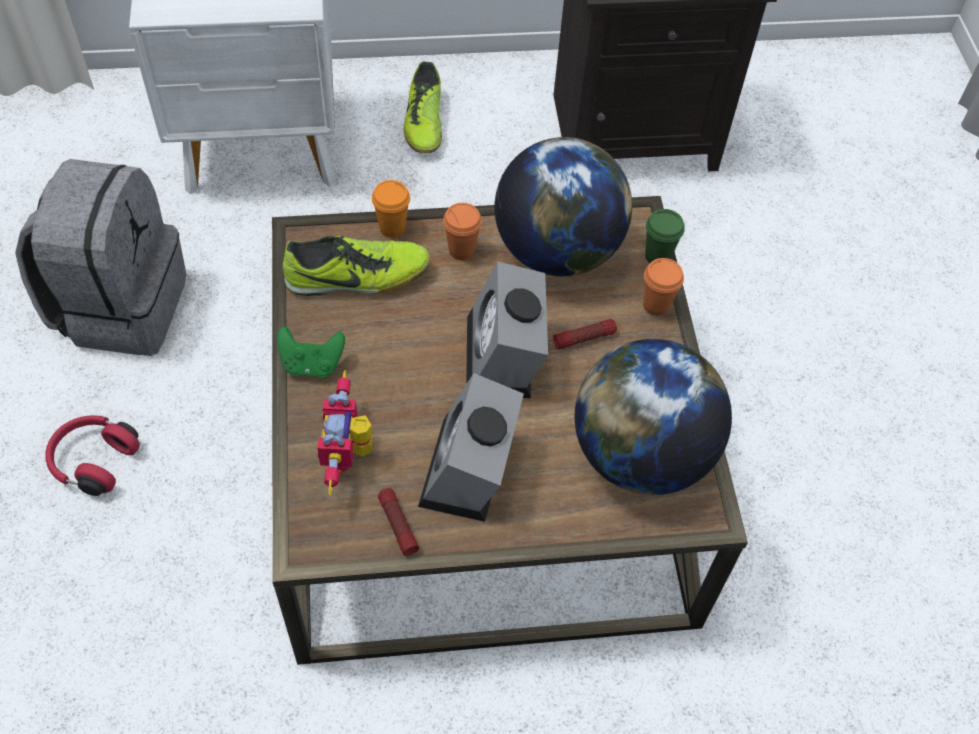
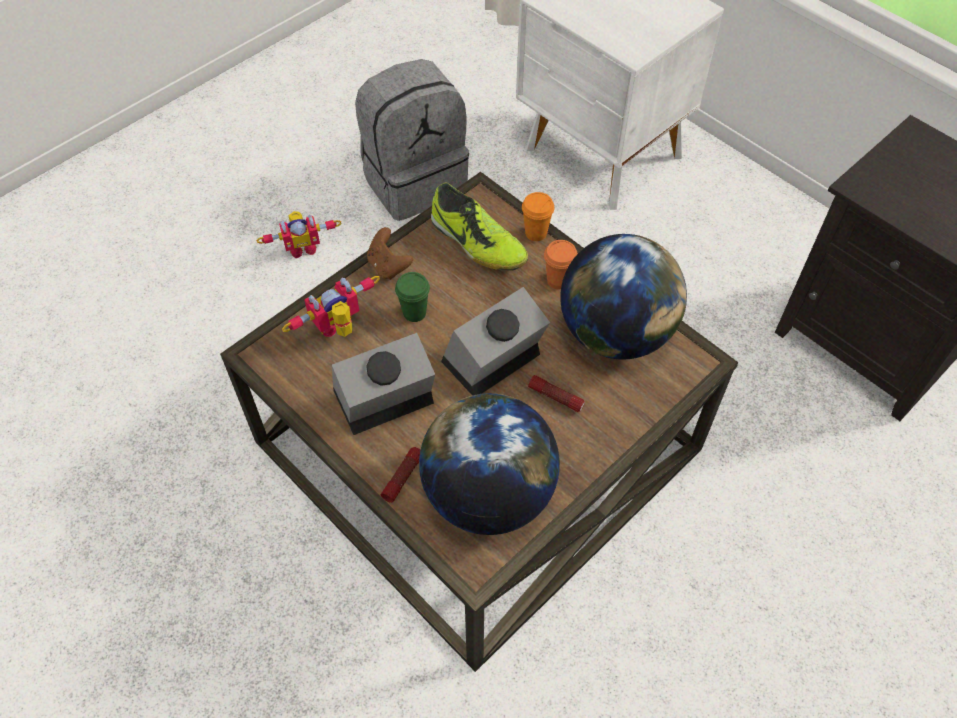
camera: 55 degrees right, 0 degrees up
red headphones [45,415,140,496] -> toy robot [256,211,342,259]
green game controller [277,326,345,378] -> brown game controller [367,227,413,280]
flashlight [378,488,419,556] -> flashlight moved to [381,447,420,503]
shoe [404,61,442,153] -> none
orange cup [643,258,684,316] -> none
green cup [645,209,685,263] -> green cup moved to [395,272,430,322]

